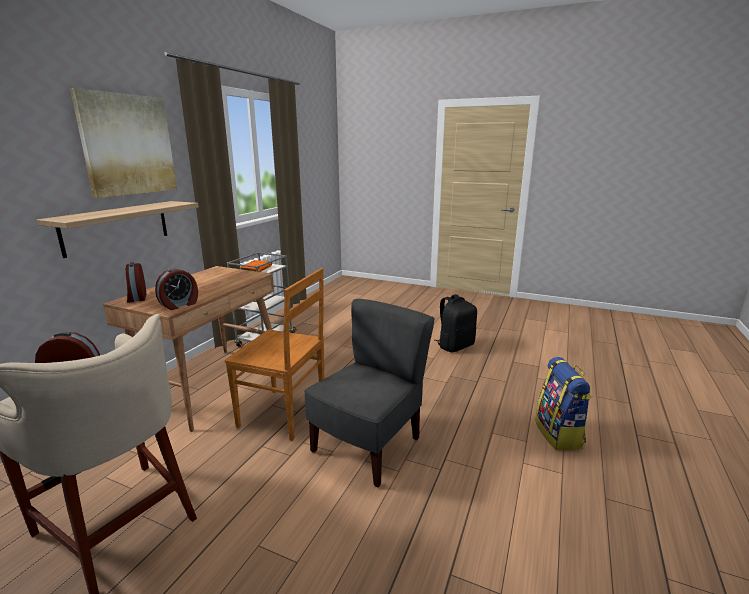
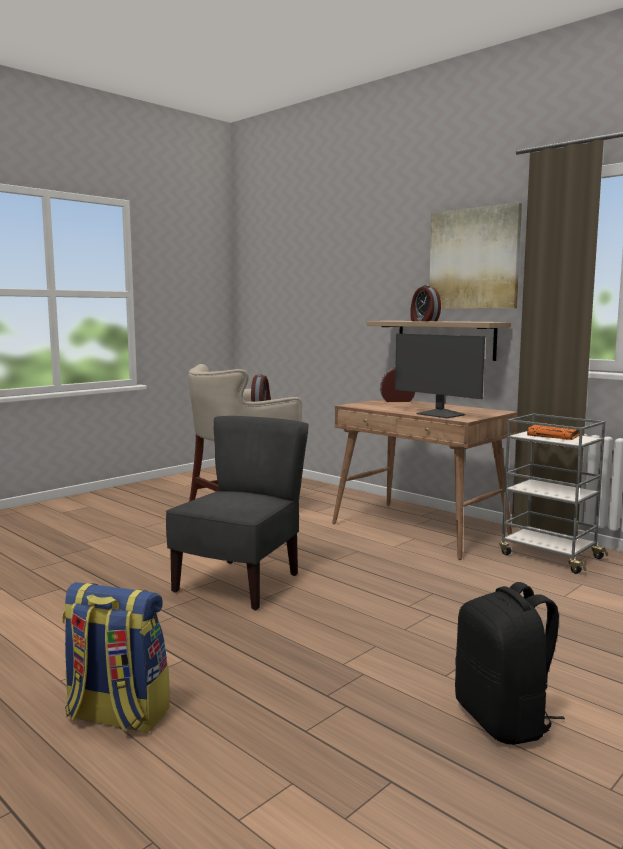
camera: 110 degrees right, 10 degrees down
alarm clock [155,268,198,310] -> alarm clock moved to [410,285,441,321]
brown chair [224,268,324,441] -> none
grey chair [304,299,435,487] -> grey chair turned 120 degrees counterclockwise [166,416,309,610]
none -> monitor [395,334,485,418]

